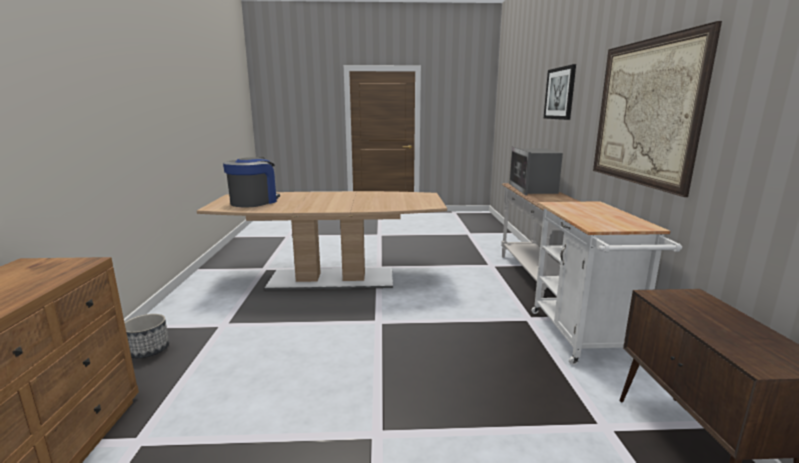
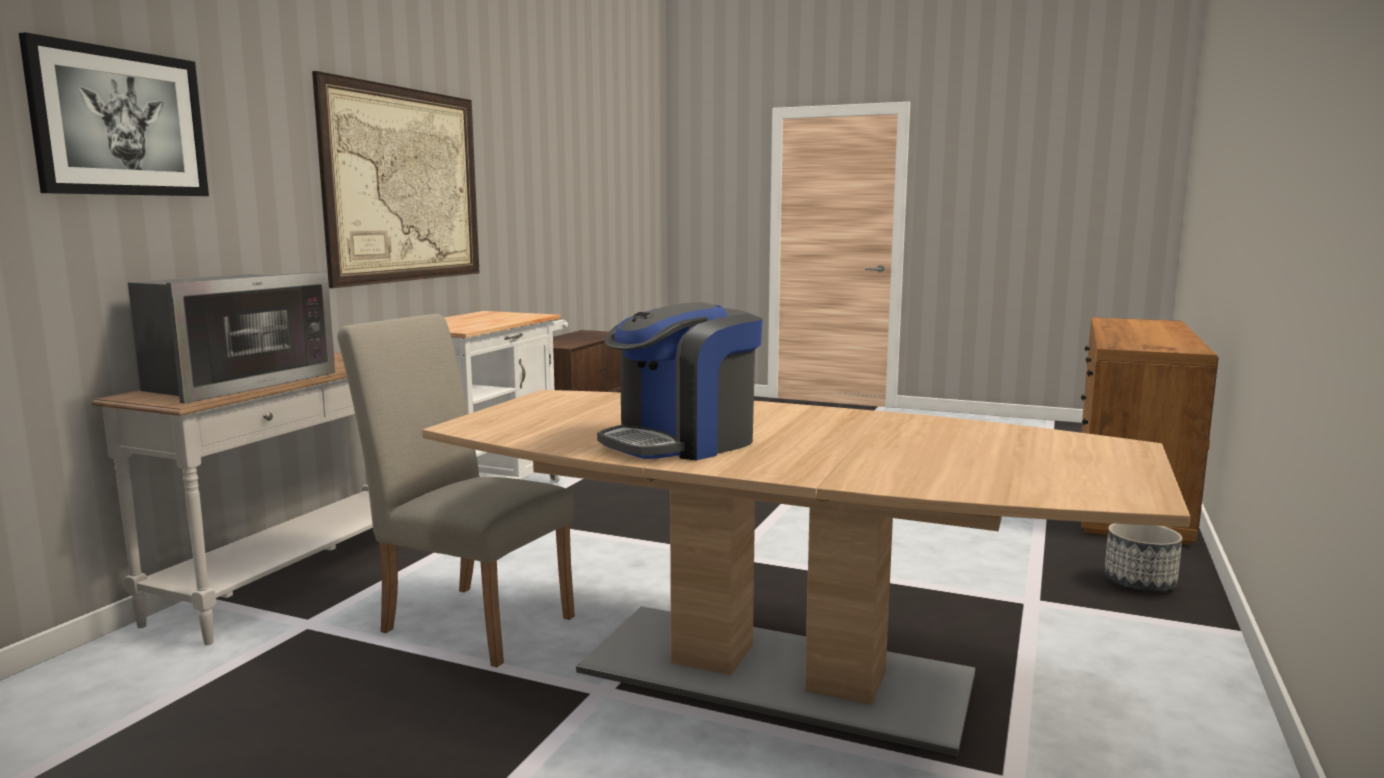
camera: 155 degrees left, 5 degrees down
coffee machine [223,157,280,207] -> coffee machine moved to [597,302,763,460]
none -> beige chair [337,314,575,667]

